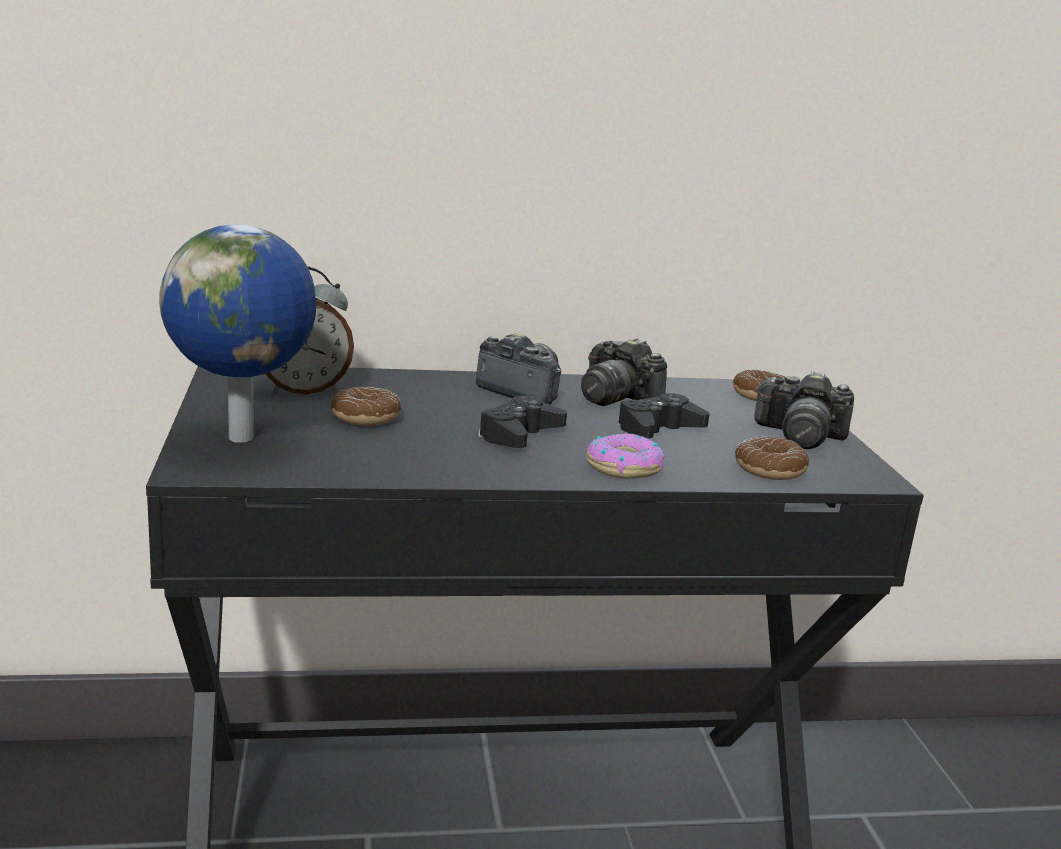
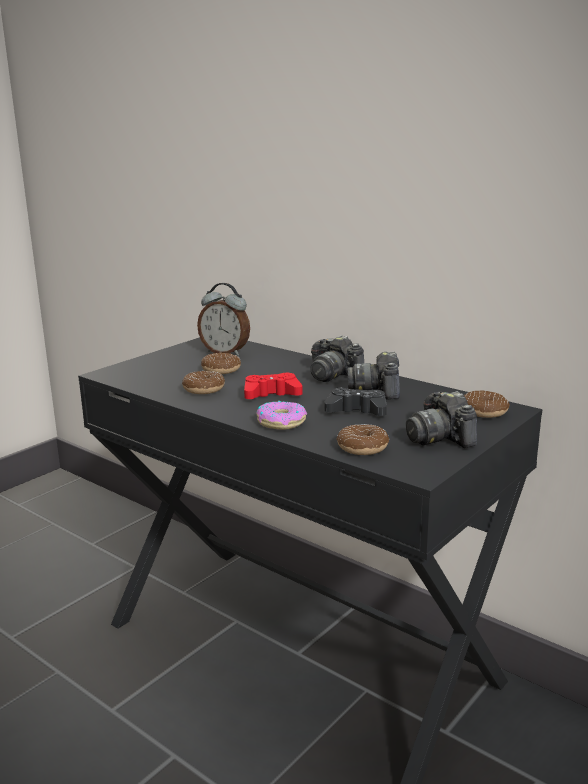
camera: 50 degrees right, 0 degrees up
globe [159,224,316,443] -> none
camera [476,333,561,404] -> camera turned 135 degrees clockwise [310,335,364,382]
black game controller [478,395,567,448] -> red game controller [244,373,303,399]
none -> donut [182,371,225,394]

